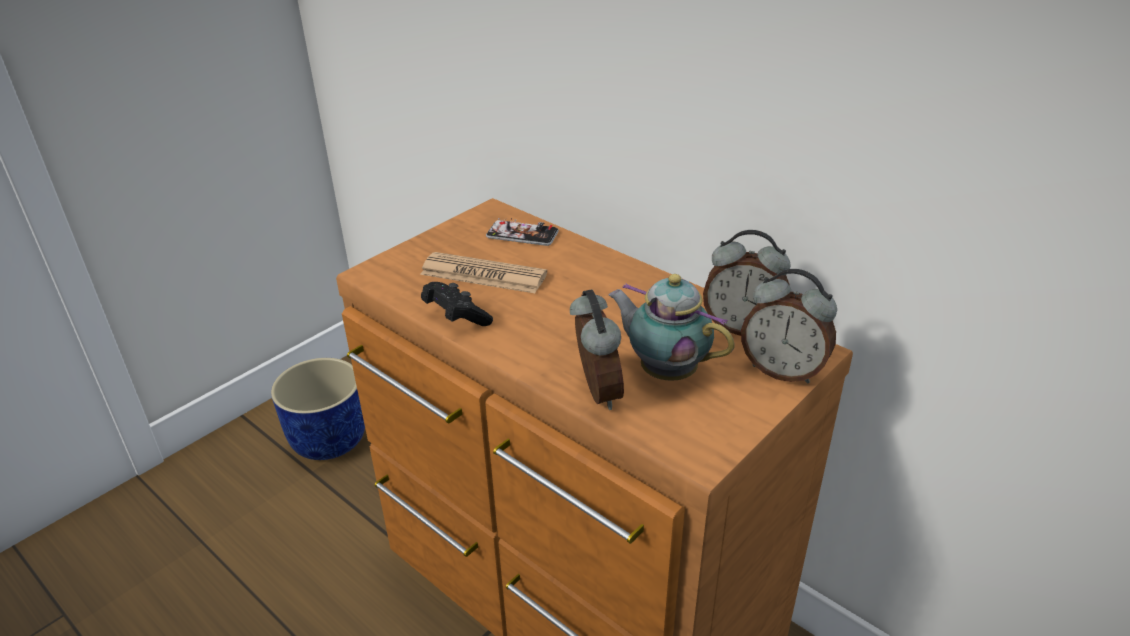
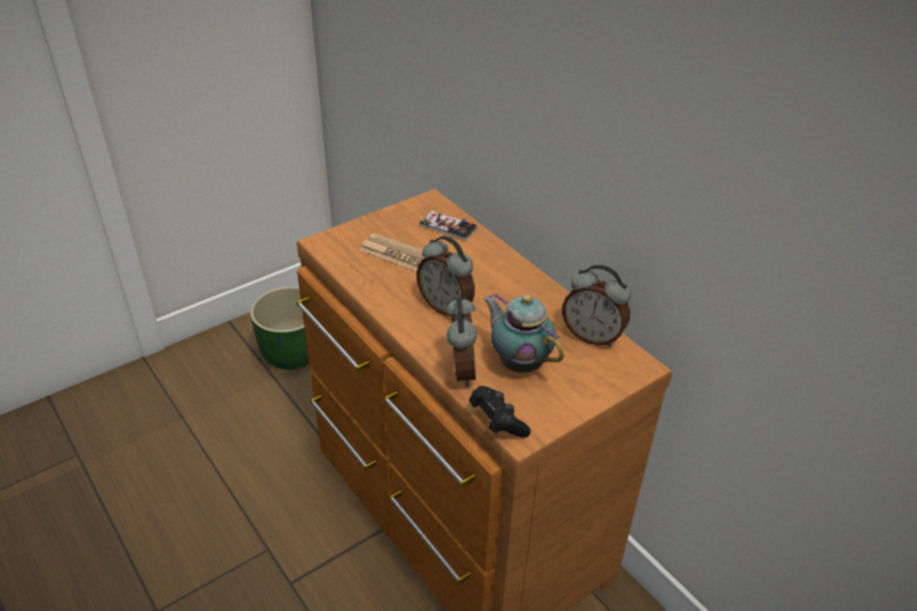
camera: 10 degrees right, 5 degrees up
blue planter [271,358,365,460] -> green planter [250,287,309,370]
black game controller [421,282,493,326] -> black game controller moved to [469,386,531,438]
alarm clock [741,269,837,384] -> alarm clock moved to [416,236,475,316]

